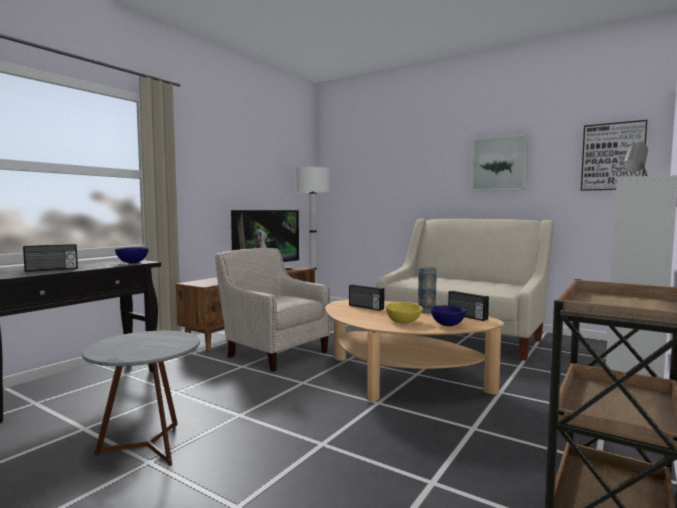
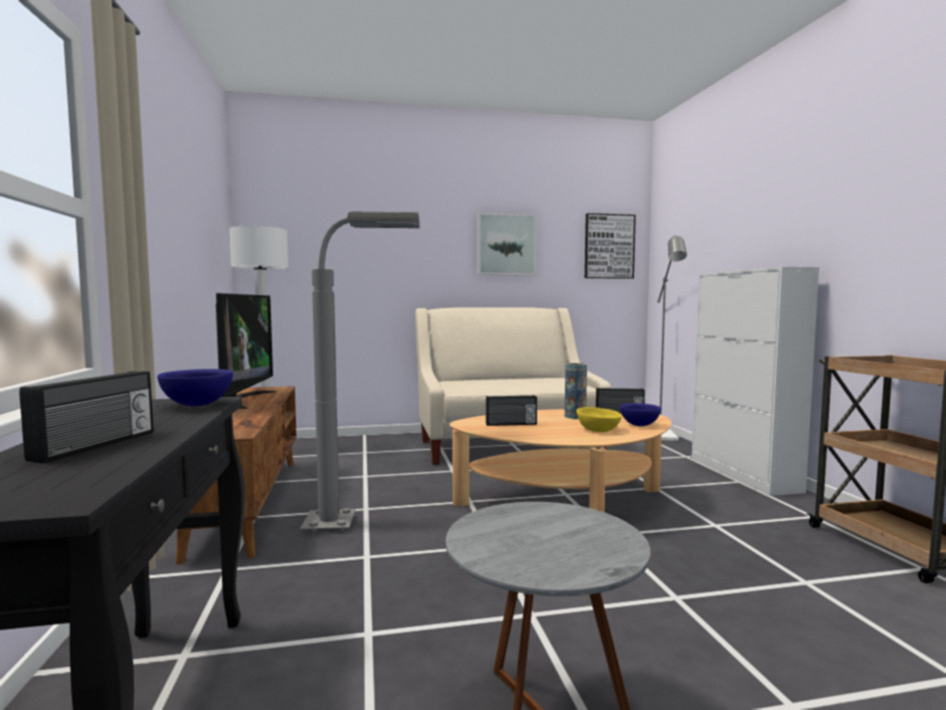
camera: 45 degrees left, 0 degrees up
beige armchair [215,248,330,372] -> grey floor lamp [300,211,420,532]

